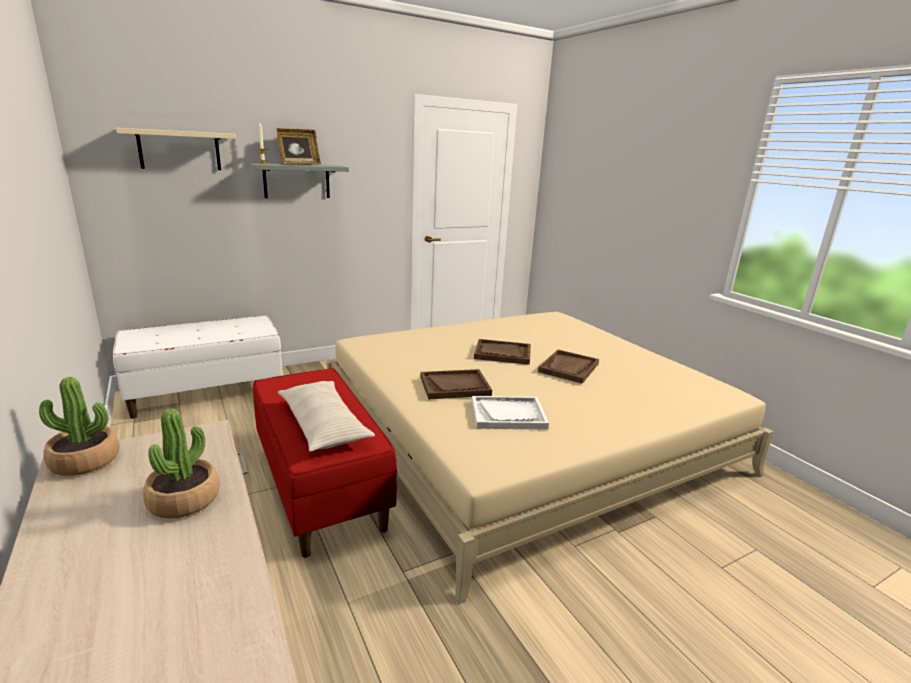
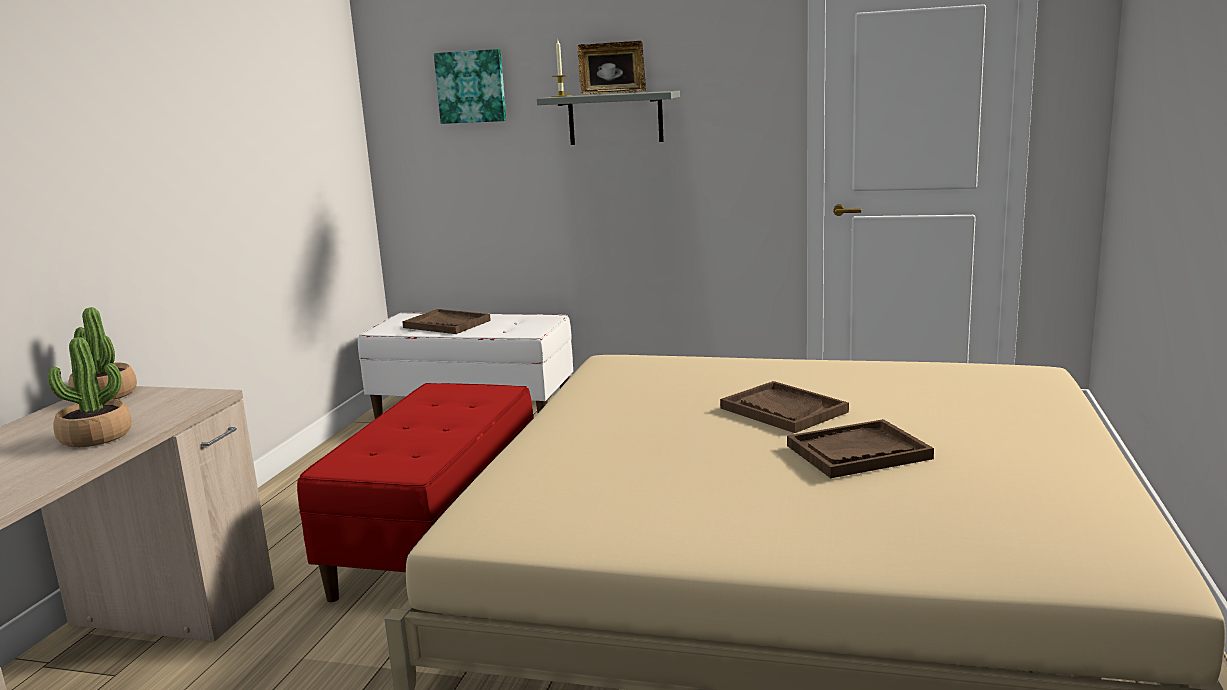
camera: 45 degrees right, 5 degrees down
beige shelf [116,128,236,170] -> picture [434,49,506,124]
beige pillow [278,381,375,452] -> none
brown tray [420,369,492,399] -> brown tray moved to [402,309,491,334]
white tray [472,396,549,430] -> none

